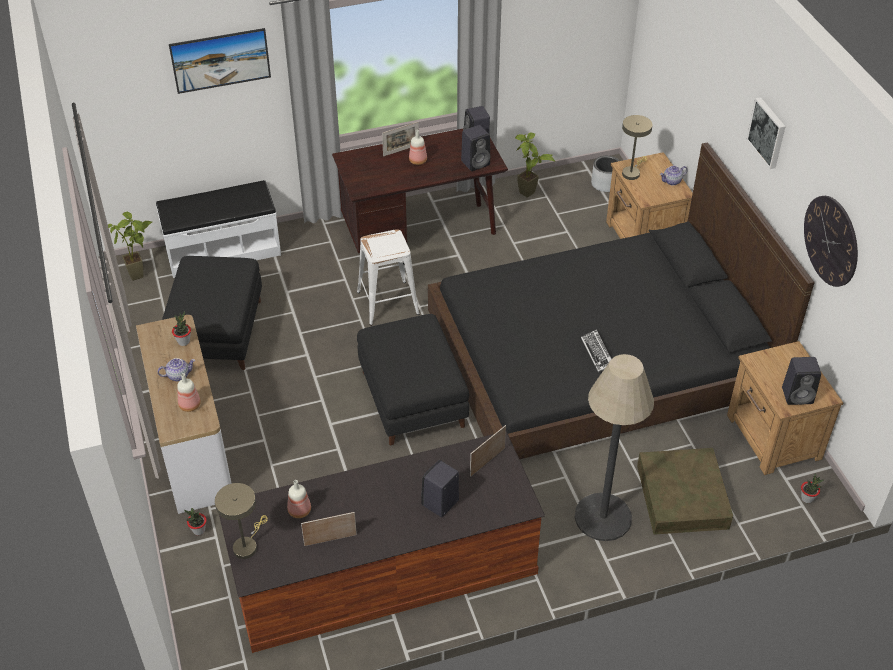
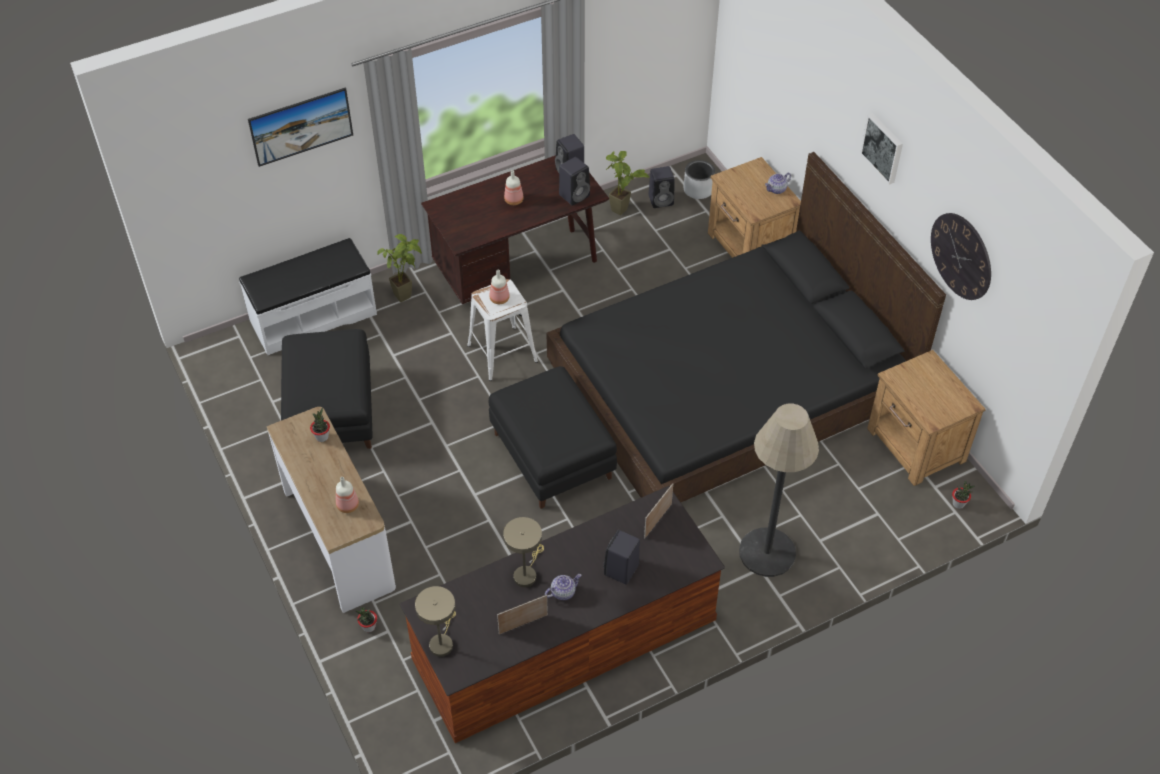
camera: 10 degrees left, 5 degrees up
potted plant [108,212,152,281] -> potted plant moved to [377,234,422,302]
teapot [158,358,195,381] -> teapot moved to [545,574,582,600]
bottle [287,480,311,518] -> bottle moved to [489,270,510,304]
picture frame [382,122,419,156] -> none
keyboard [581,329,611,372] -> none
beige table lamp [622,115,653,180] -> beige table lamp moved to [503,517,544,587]
brown storage box [637,448,733,535] -> none
black speaker [782,357,821,405] -> black speaker moved to [648,166,675,208]

